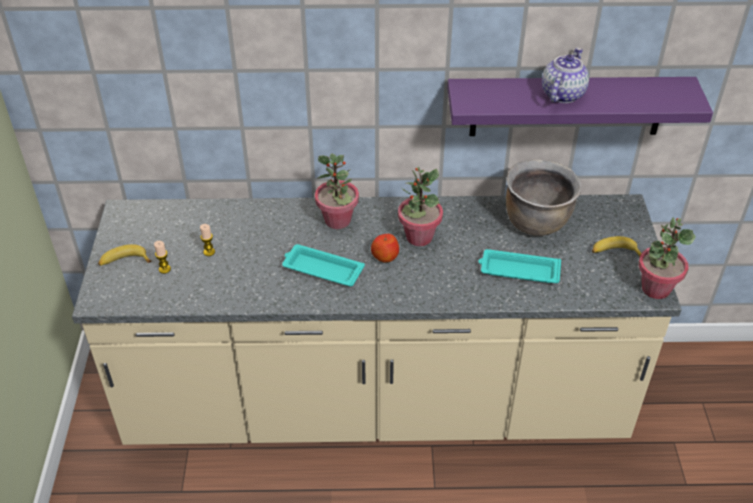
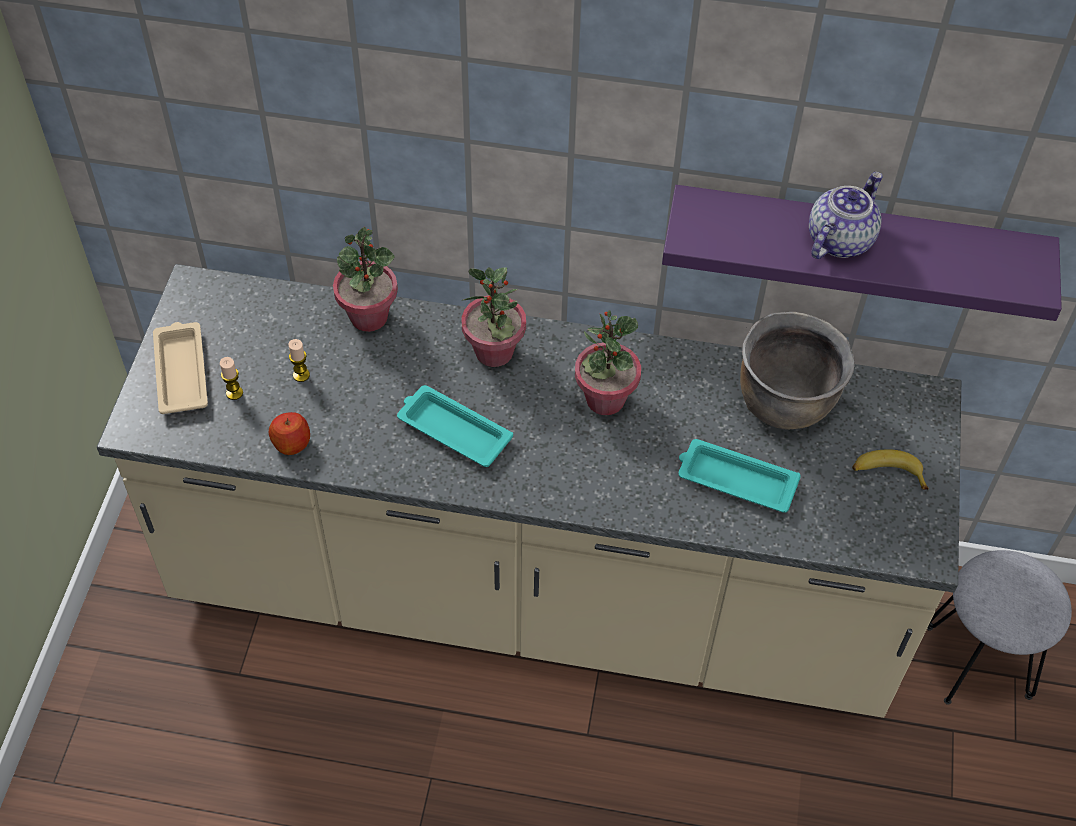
camera: 10 degrees right, 10 degrees up
banana [98,244,151,266] -> beige tray [153,322,208,414]
apple [371,234,399,263] -> apple moved to [269,412,310,455]
potted plant [638,218,696,299] -> potted plant moved to [333,227,398,332]
none -> grey stool [927,550,1072,705]

